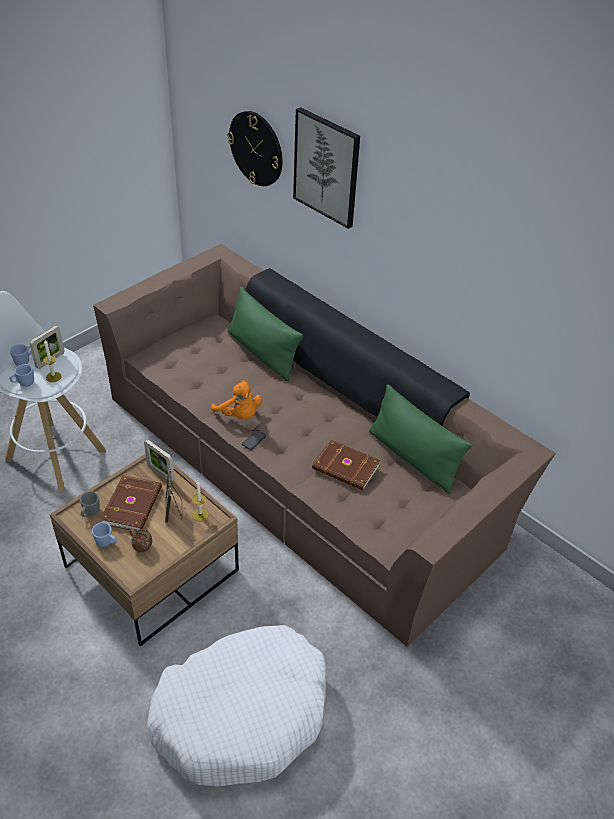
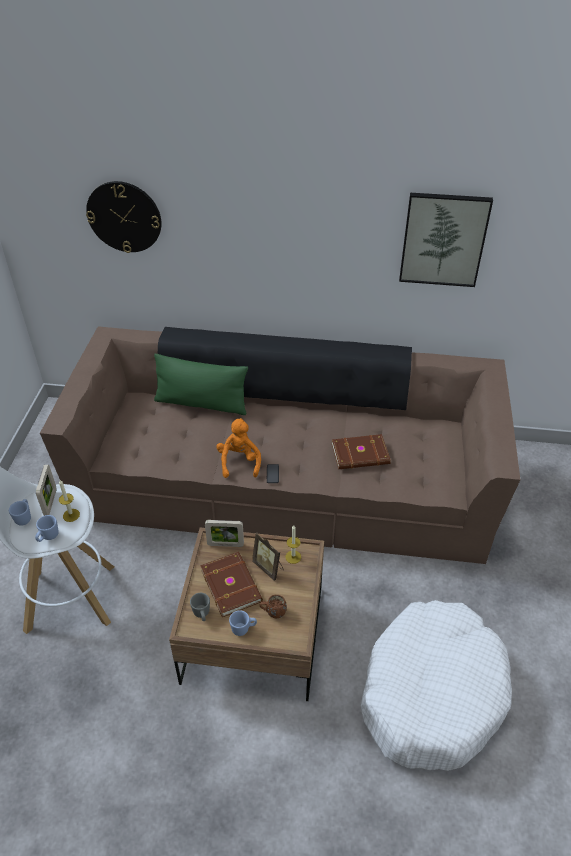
camera: 35 degrees left, 0 degrees up
orange plush toy [211,380,262,419] -> orange plush toy turned 105 degrees counterclockwise [216,418,261,478]
picture [293,107,360,229] -> picture moved to [399,193,493,287]
green pillow [369,385,472,493] -> none

